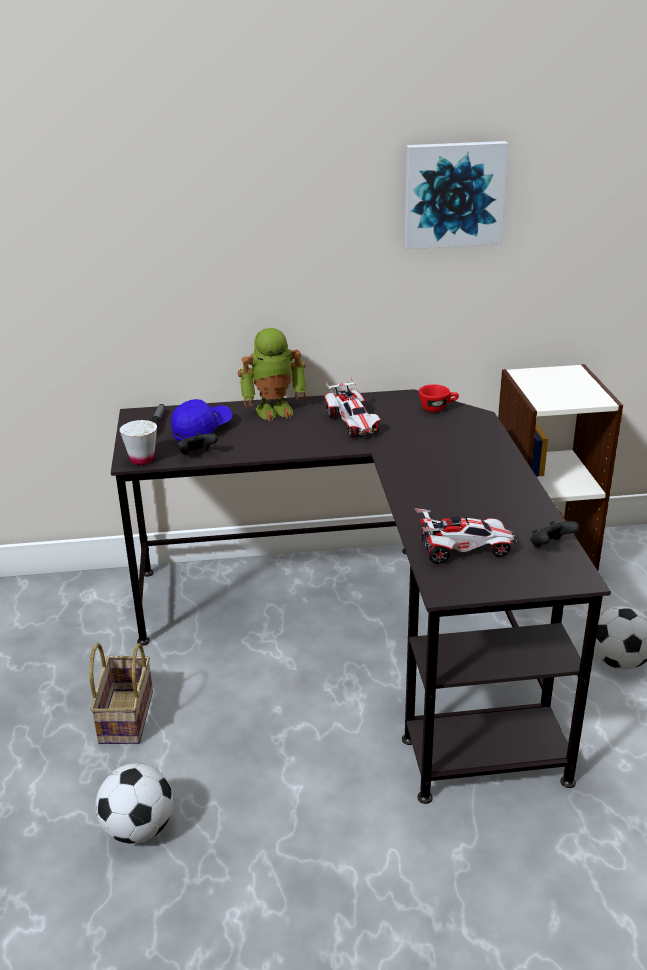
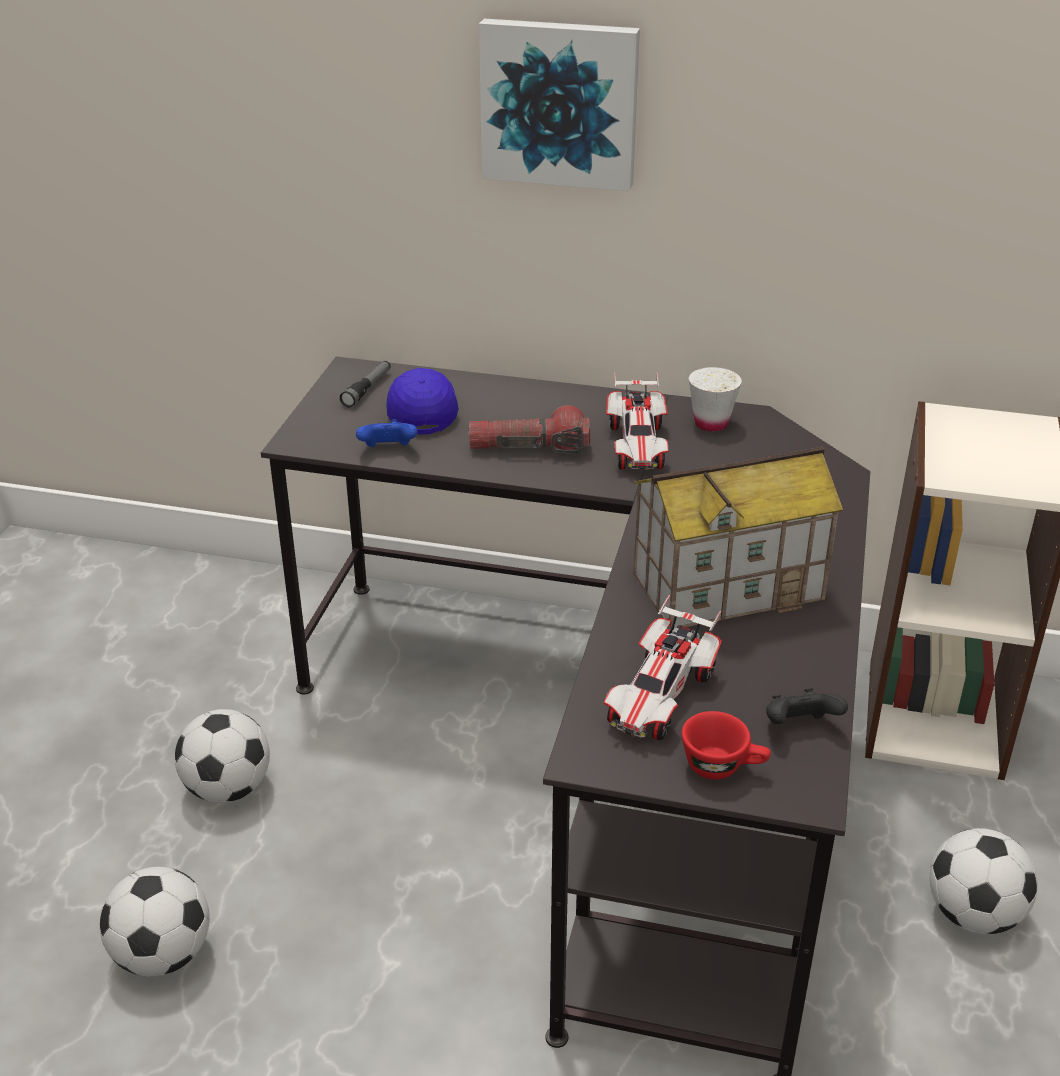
camera: 20 degrees right, 5 degrees up
basket [89,643,153,744] -> football [175,709,270,803]
white cup [119,420,157,465] -> white cup moved to [689,367,742,432]
blue cap [171,399,232,441] -> blue cap turned 75 degrees counterclockwise [386,368,459,434]
black game controller [177,433,218,455] -> blue game controller [356,419,417,447]
toy robot [238,328,307,421] -> none
picture [404,141,509,249] -> picture moved to [479,19,640,191]
toy car [414,508,517,564] -> toy car turned 105 degrees clockwise [604,595,722,740]
red cup [419,384,459,412] -> red cup moved to [681,711,771,780]
none -> flashlight [469,405,590,455]
none -> toy house [633,447,843,629]

